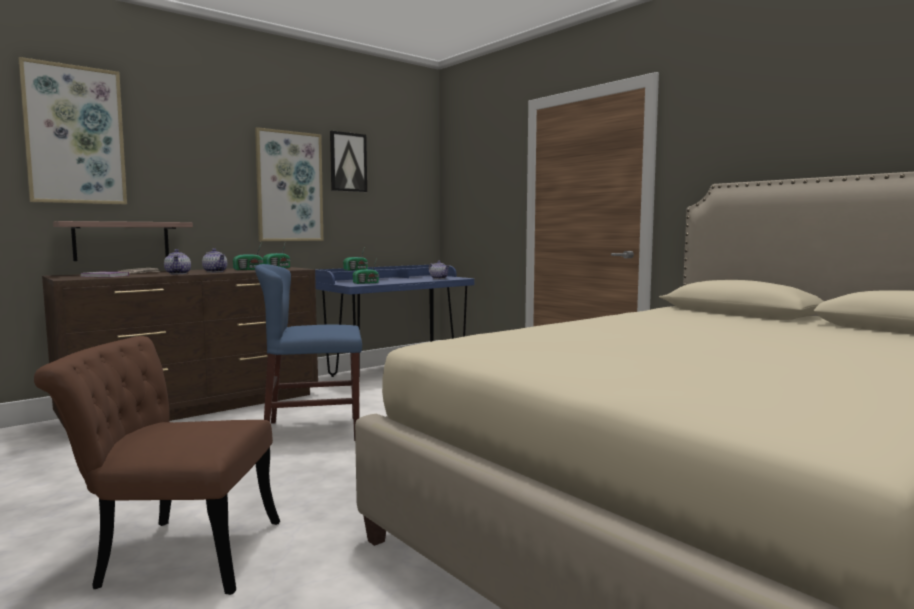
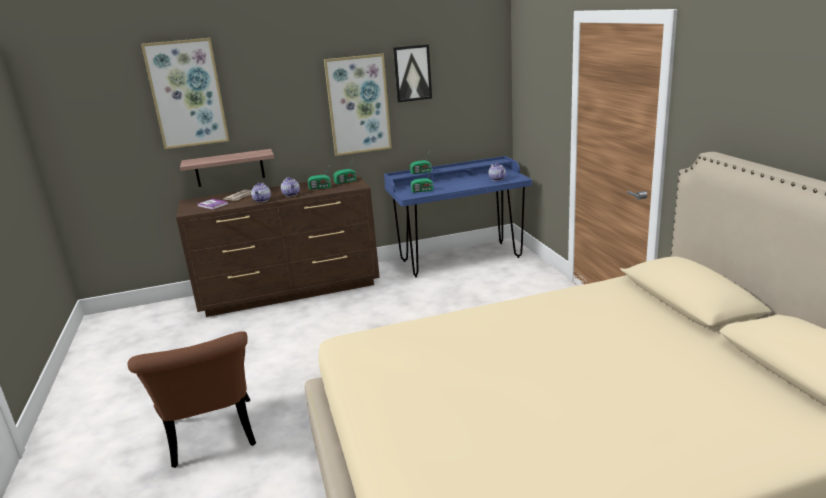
camera: 25 degrees right, 15 degrees up
brown chair [34,336,280,595] -> brown chair turned 135 degrees counterclockwise [128,331,256,468]
blue chair [255,264,362,441] -> none

